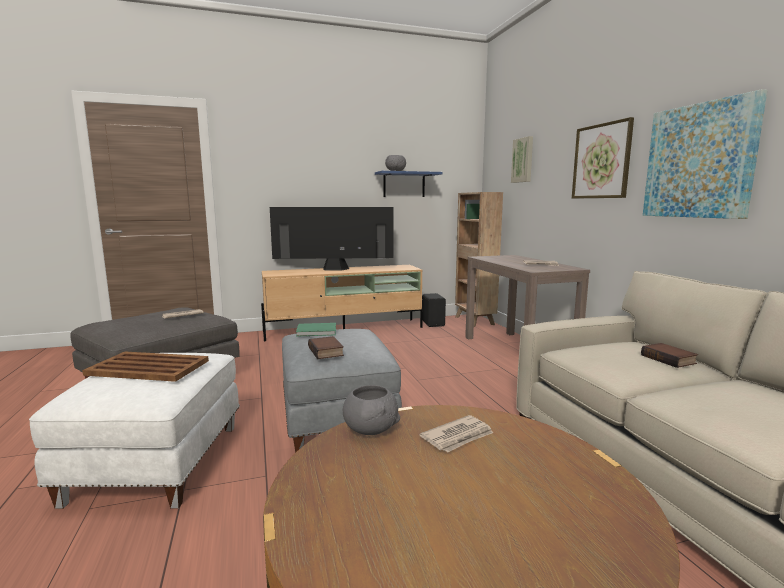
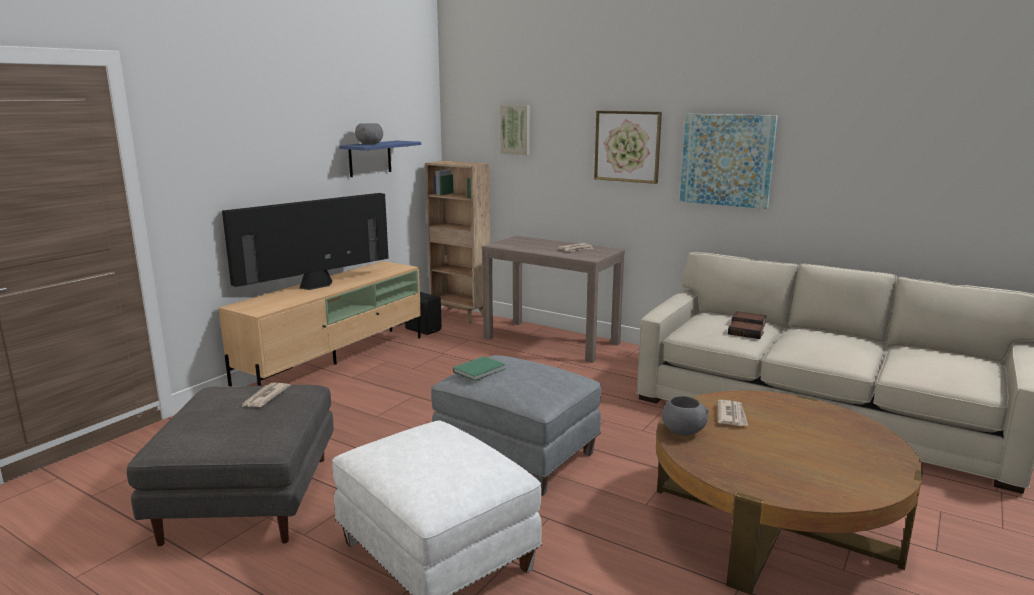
camera: 40 degrees left, 5 degrees up
brown tray [82,352,209,382] -> none
book [308,336,344,359] -> book moved to [728,321,765,339]

